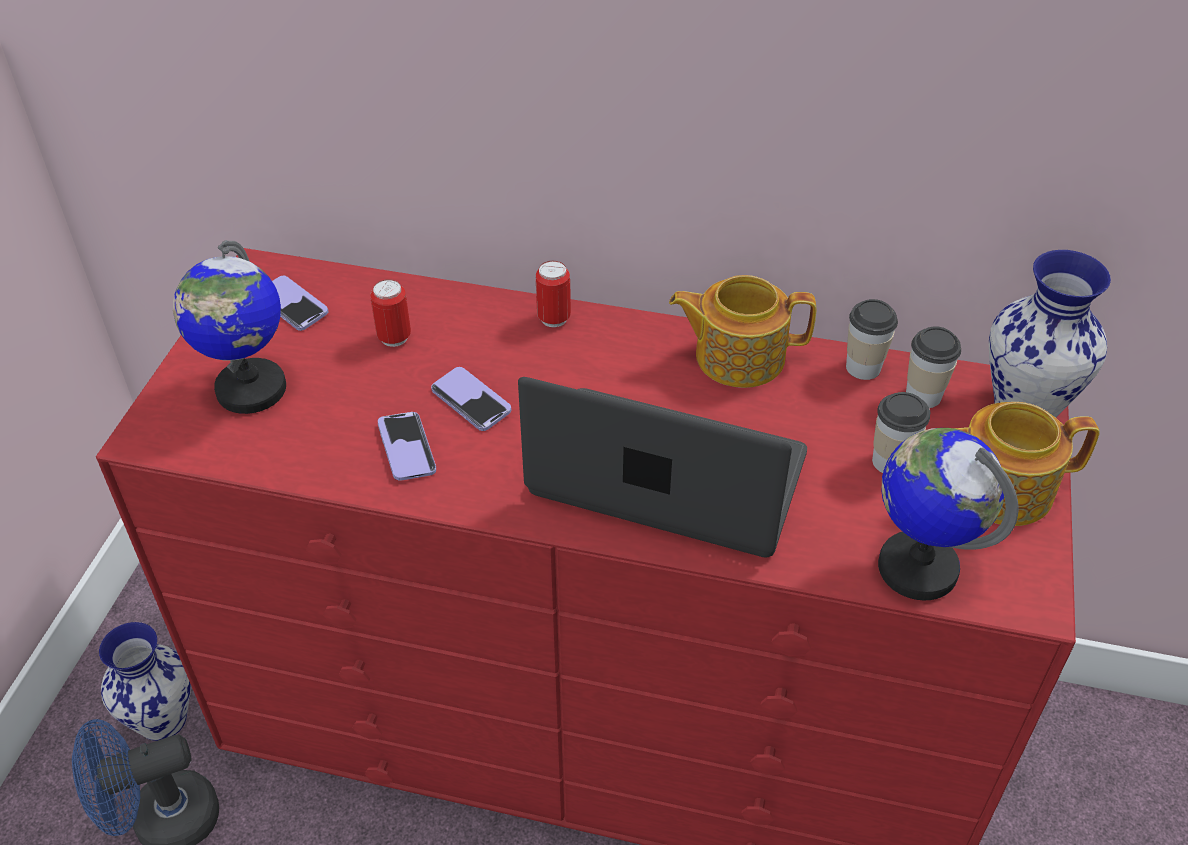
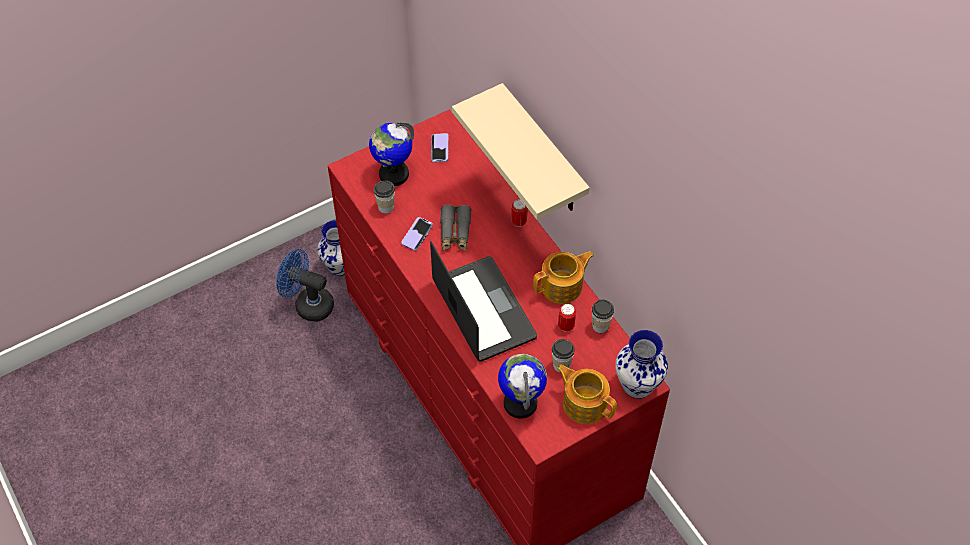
camera: 45 degrees right, 10 degrees up
can [370,279,411,347] -> can moved to [558,304,576,332]
phone [431,367,512,431] -> grey binoculars [440,205,472,251]
teapot [669,275,816,388] -> teapot turned 105 degrees clockwise [533,251,594,304]
cup [906,326,961,408] -> cup moved to [374,181,395,213]
none -> beige shelf [452,83,590,219]

